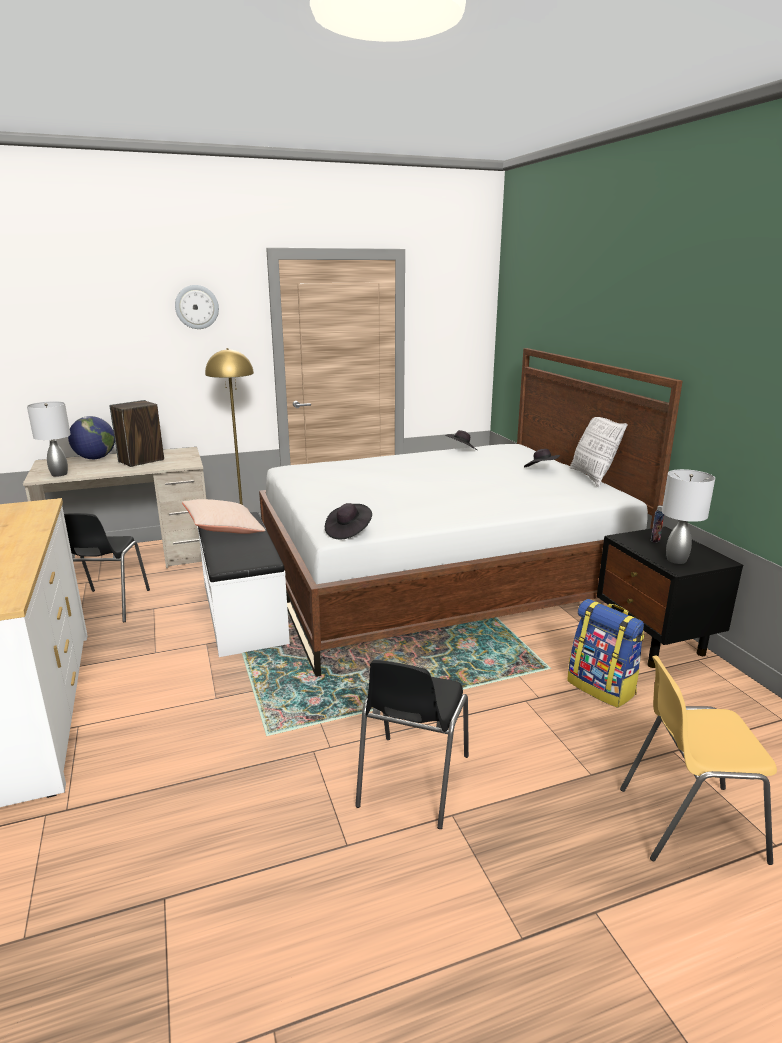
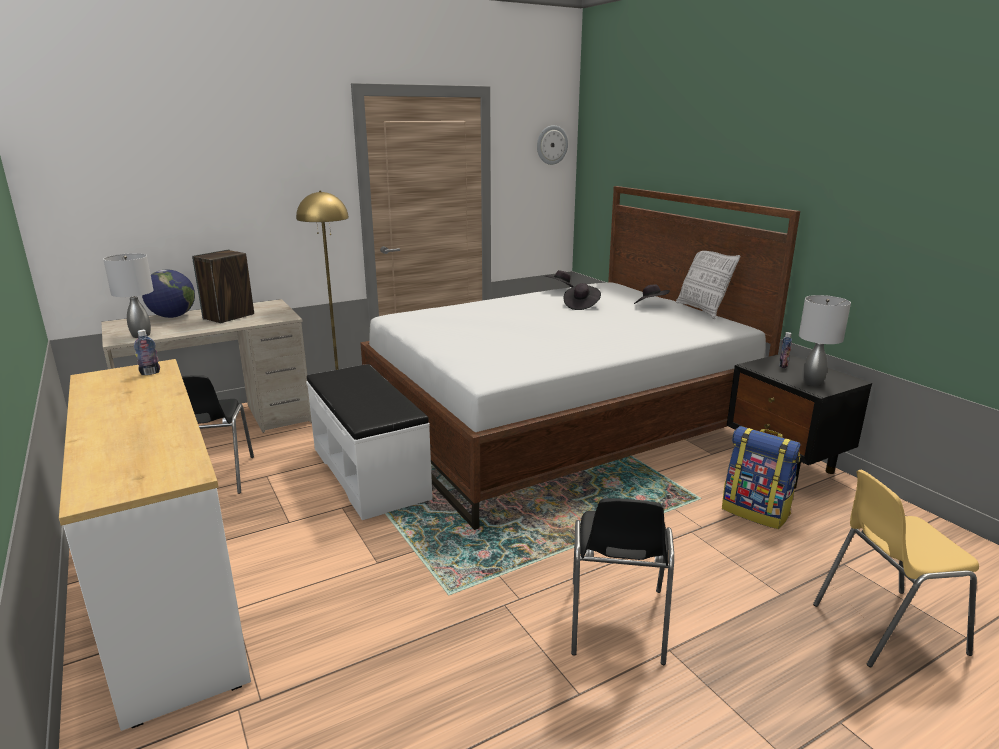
camera: 10 degrees left, 0 degrees up
wall clock [175,285,219,329] -> wall clock moved to [537,125,568,165]
beige pillow [182,499,266,534] -> none
black hat [325,503,372,539] -> black hat moved to [564,283,601,310]
none -> bottle [134,330,160,375]

